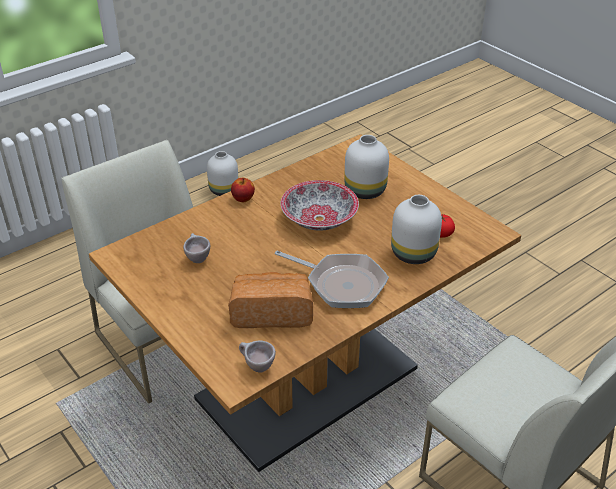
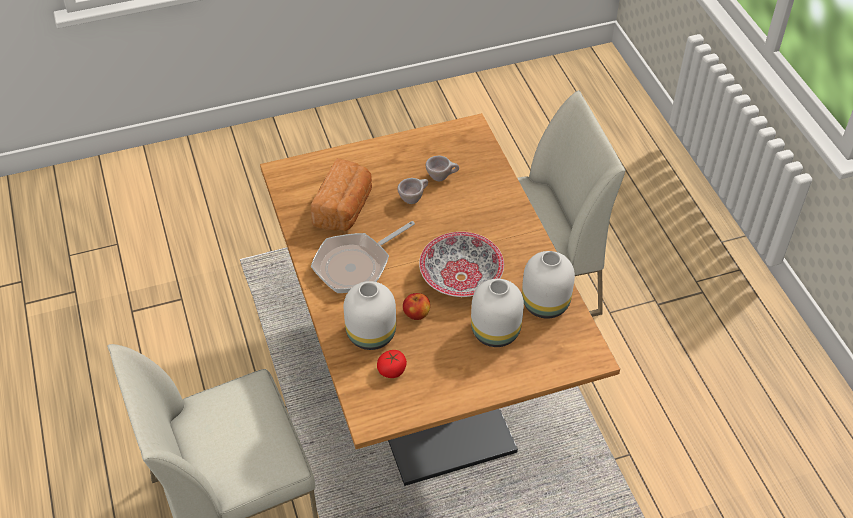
camera: 110 degrees right, 10 degrees up
white vase [207,151,238,196] -> white vase moved to [522,251,575,319]
apple [231,178,255,202] -> apple moved to [403,293,430,320]
beige cup [239,340,276,373] -> beige cup moved to [397,178,428,204]

